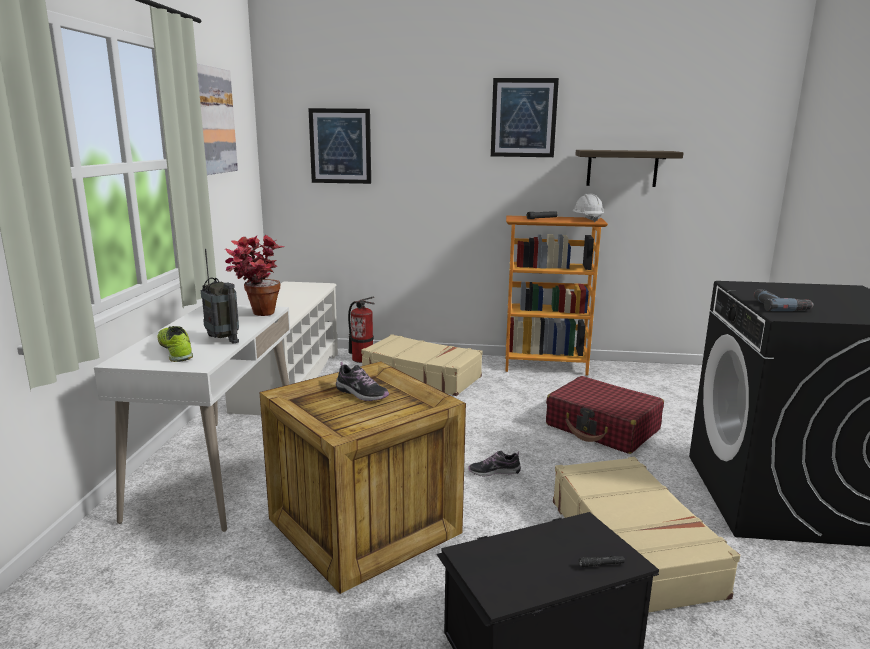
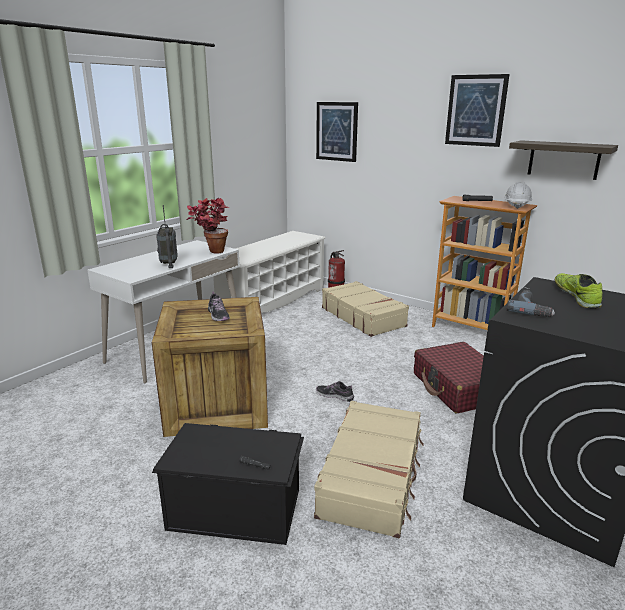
camera: 30 degrees right, 5 degrees up
shoe [157,326,193,362] -> shoe moved to [555,273,602,309]
picture [197,63,238,175] -> none

